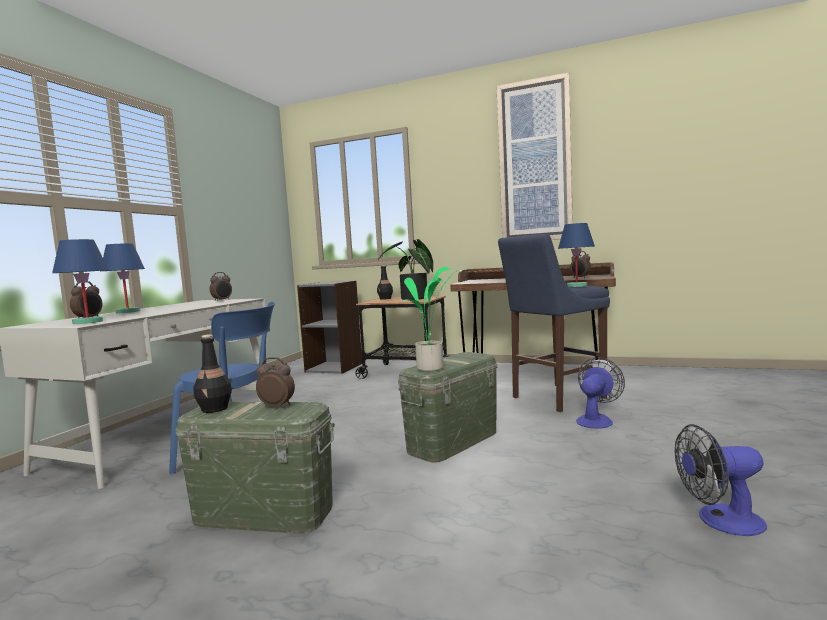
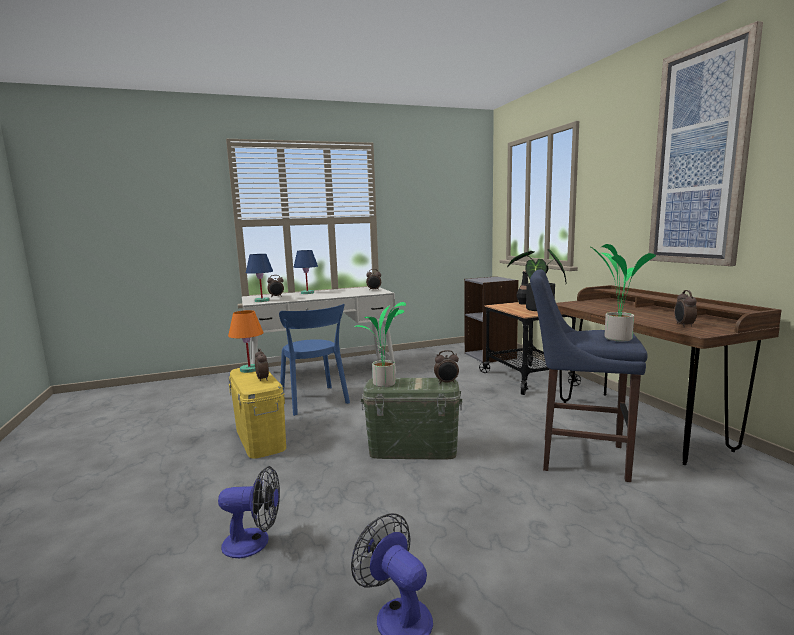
camera: 50 degrees right, 5 degrees up
green storage box [175,402,335,534] -> yellow storage box [229,368,286,459]
black bottle [193,334,232,413] -> orange table lamp [228,310,264,373]
blue table lamp [558,223,595,287] -> potted plant [589,244,656,342]
fan [576,358,625,429] -> fan moved to [218,466,280,558]
none -> alarm clock [434,350,459,384]

